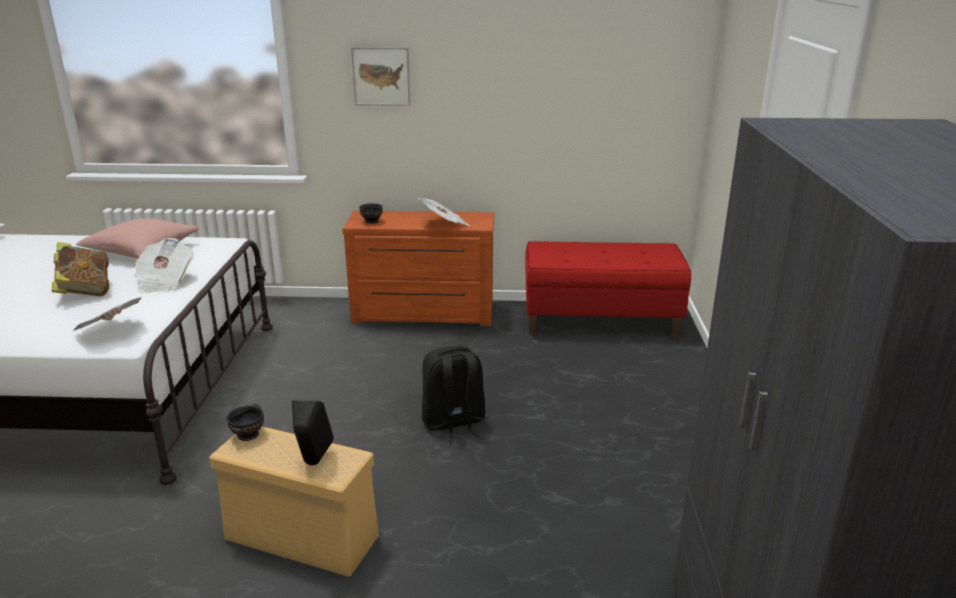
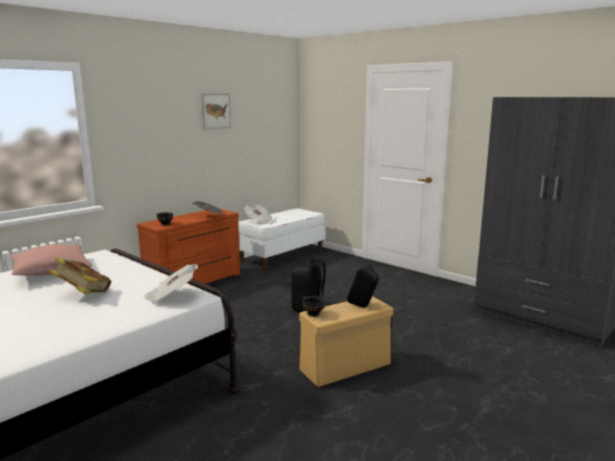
camera: 50 degrees left, 10 degrees down
newspaper [134,238,194,293] -> newspaper moved to [244,203,273,224]
picture [351,47,411,106] -> picture moved to [201,94,231,129]
red bench [525,241,691,337] -> white bench [238,208,326,271]

